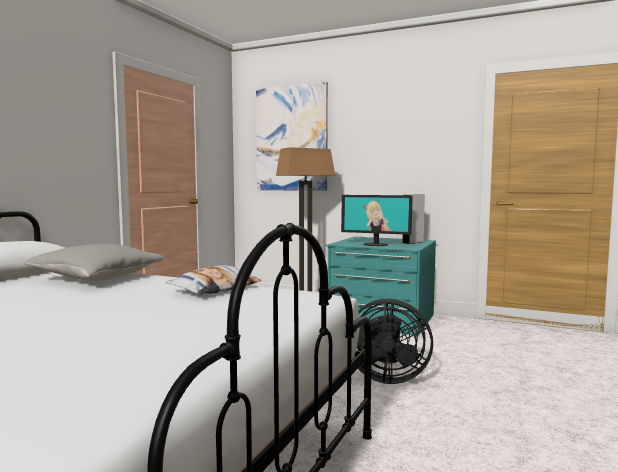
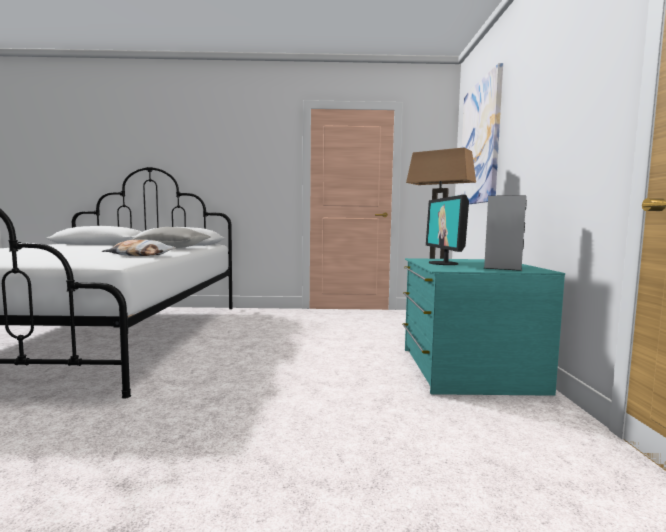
camera: 65 degrees right, 0 degrees up
black fan [357,299,433,384] -> none

